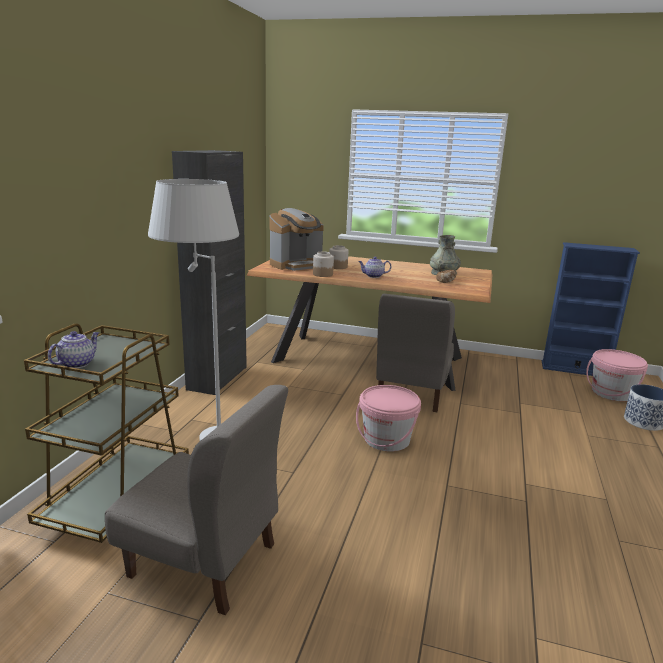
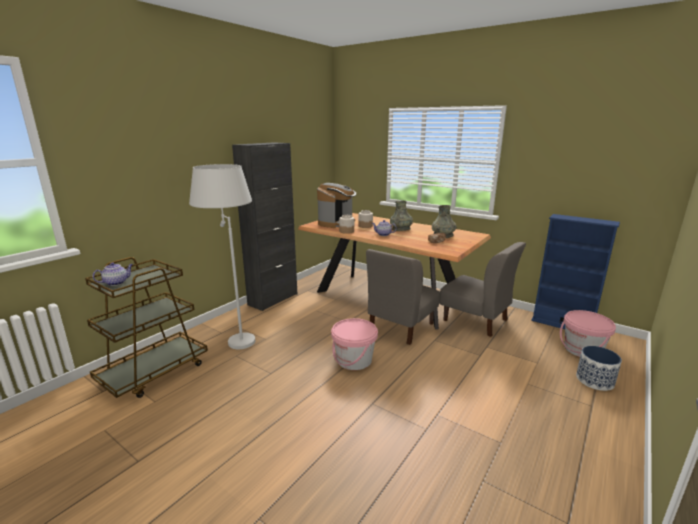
camera: 20 degrees right, 0 degrees up
grey chair [105,385,288,615] -> grey chair moved to [439,242,526,337]
coffee machine [269,208,324,271] -> coffee machine turned 45 degrees counterclockwise [317,183,356,228]
none -> grey vase [390,200,413,231]

